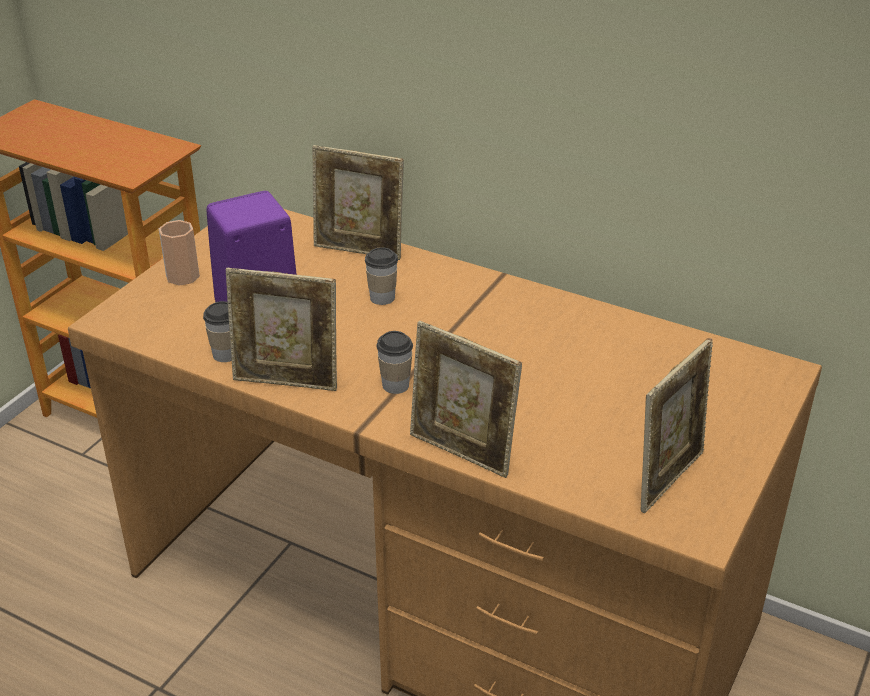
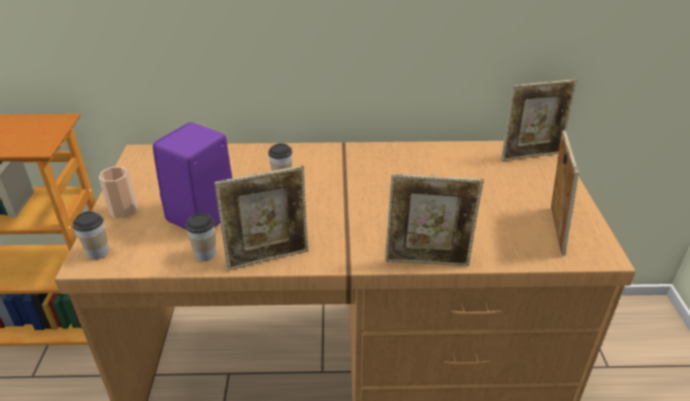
camera: 30 degrees left, 0 degrees up
picture frame [313,145,404,260] -> picture frame moved to [501,79,577,161]
cup [376,331,413,394] -> cup moved to [73,211,109,260]

